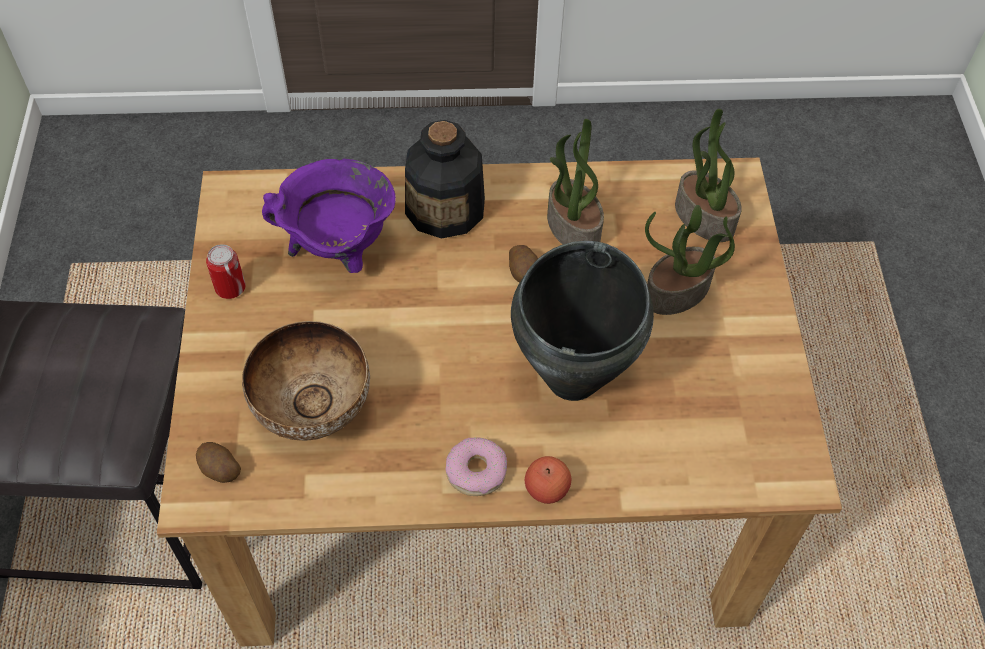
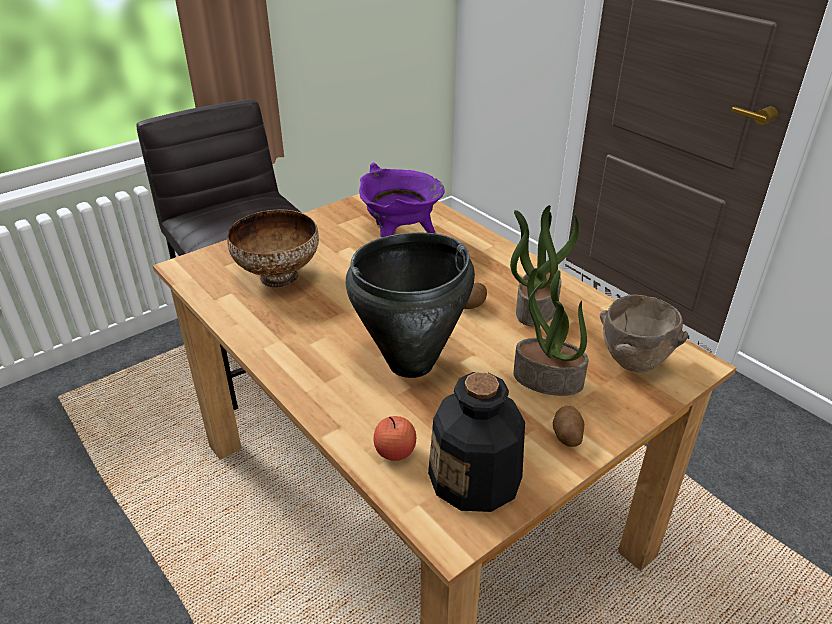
camera: 55 degrees right, 20 degrees down
potato [196,442,241,483] -> potato moved to [553,406,584,447]
can [206,244,246,299] -> none
bottle [405,120,485,239] -> bottle moved to [428,372,525,512]
donut [445,437,507,496] -> none
apple [525,456,571,504] -> apple moved to [373,416,416,461]
potted plant [675,109,742,242] -> brown bowl [600,294,688,372]

